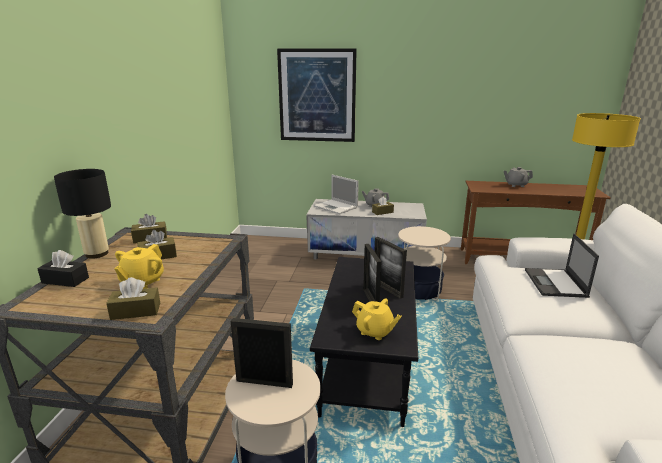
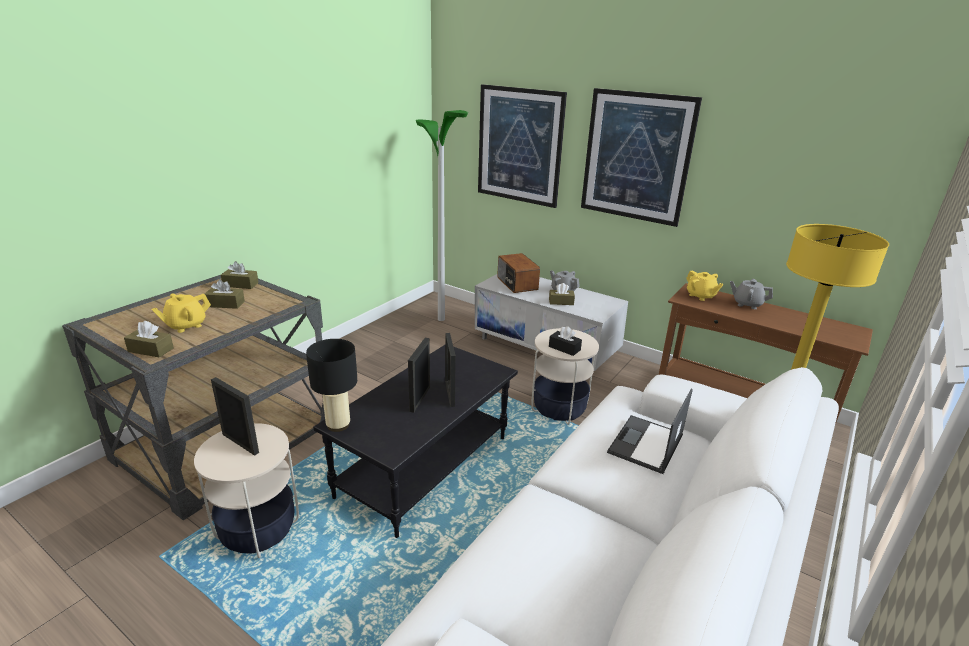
camera: 25 degrees right, 5 degrees up
black tissue box [37,250,89,287] -> black tissue box moved to [549,326,582,356]
black table lamp [54,169,111,259] -> black table lamp moved to [306,339,357,432]
laptop [314,175,359,214] -> radio [497,253,540,293]
yellow teapot [352,298,402,340] -> yellow teapot moved to [686,270,724,301]
none -> floor lamp [416,110,468,321]
none -> picture [581,88,702,227]

